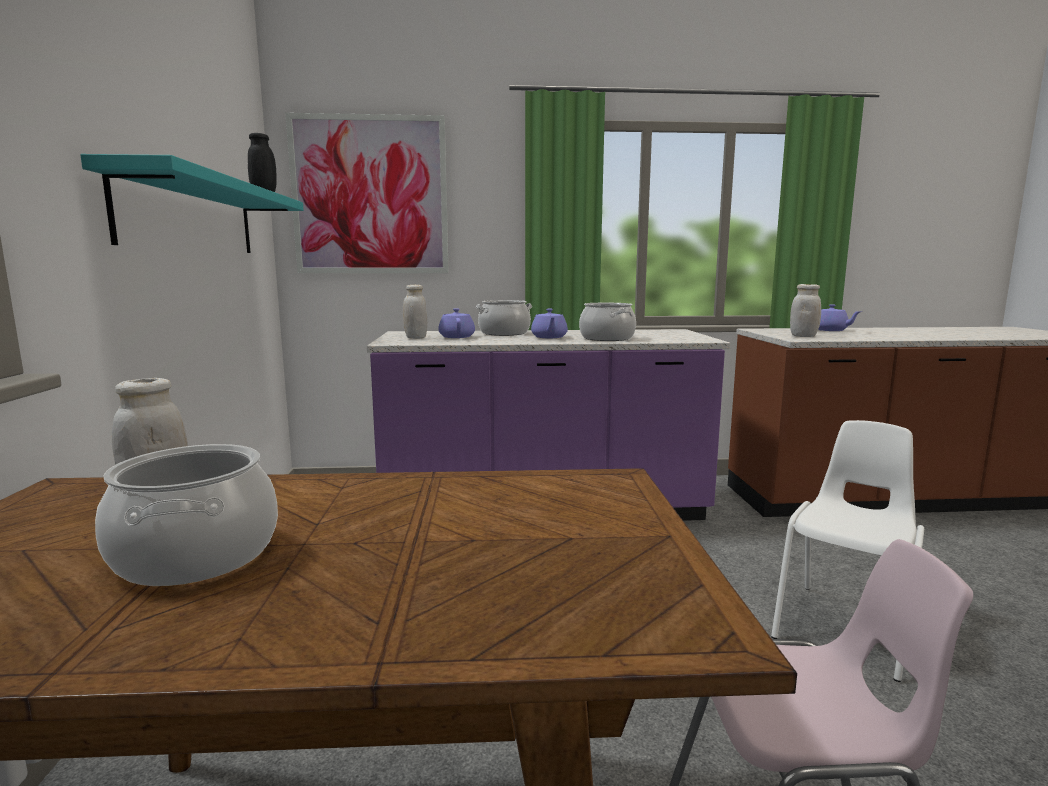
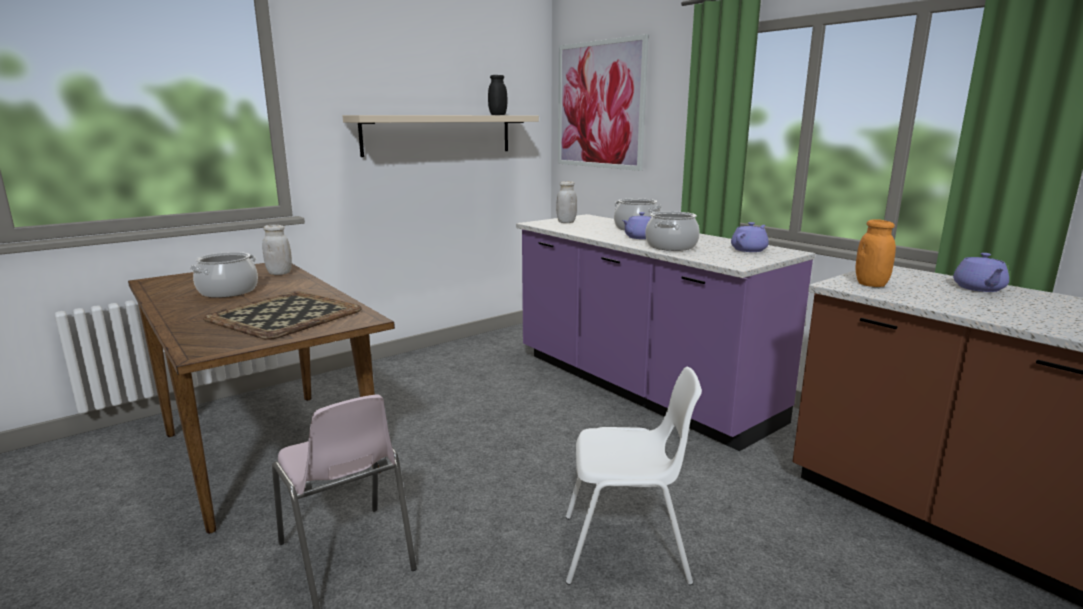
camera: 55 degrees right, 5 degrees up
turquoise shelf [80,154,304,253] -> beige shelf [343,115,539,157]
purple teapot [438,308,475,338] -> purple teapot moved to [731,222,769,252]
white jar [790,284,821,337] -> orange jar [855,219,896,287]
none -> tray [203,291,362,340]

